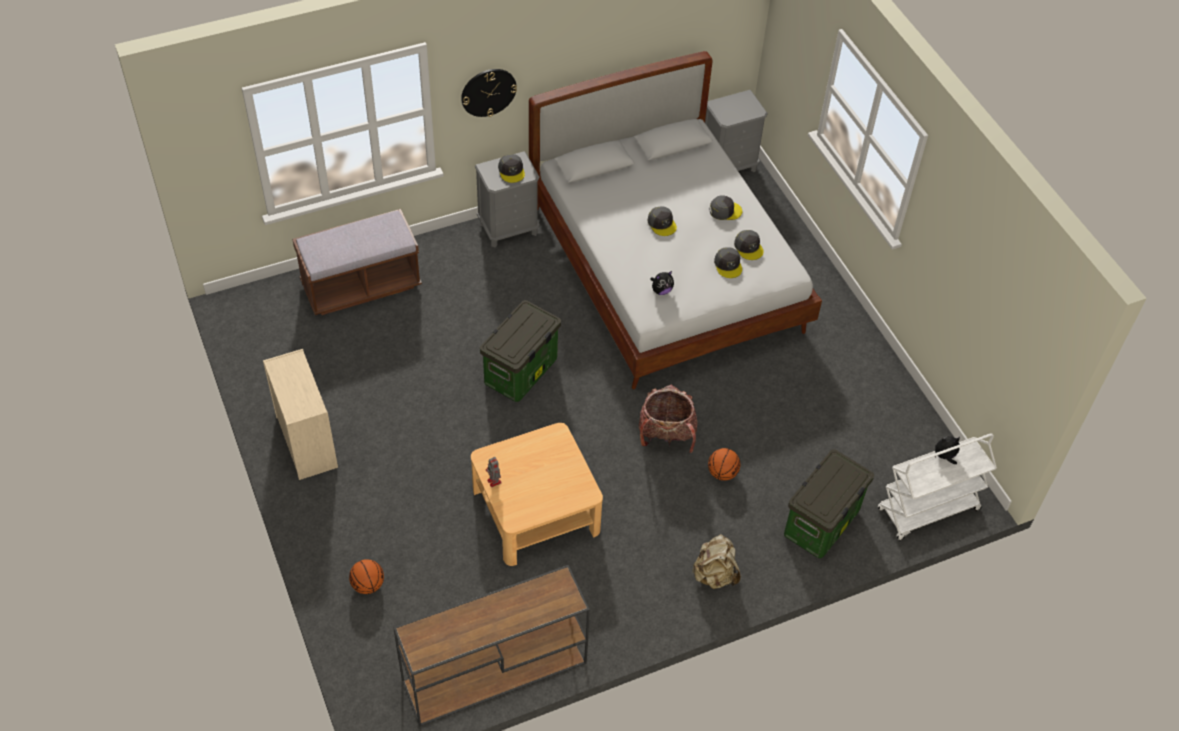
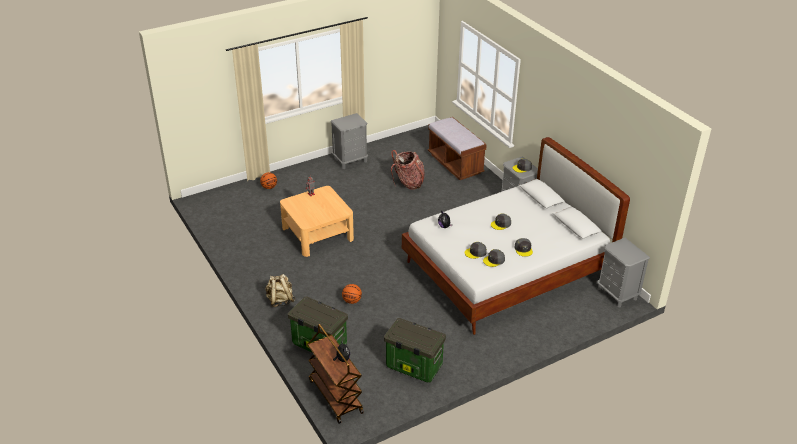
camera: 85 degrees right, 15 degrees down
beige dresser [263,349,338,480] -> grey nightstand [331,113,368,169]
brown console table [393,565,590,727] -> none
wall clock [461,69,517,117] -> none
storage box [480,300,561,402] -> storage box moved to [384,318,446,383]
backpack [639,385,698,453] -> backpack moved to [391,150,425,190]
white cart [878,433,997,540] -> brown cart [307,324,364,424]

